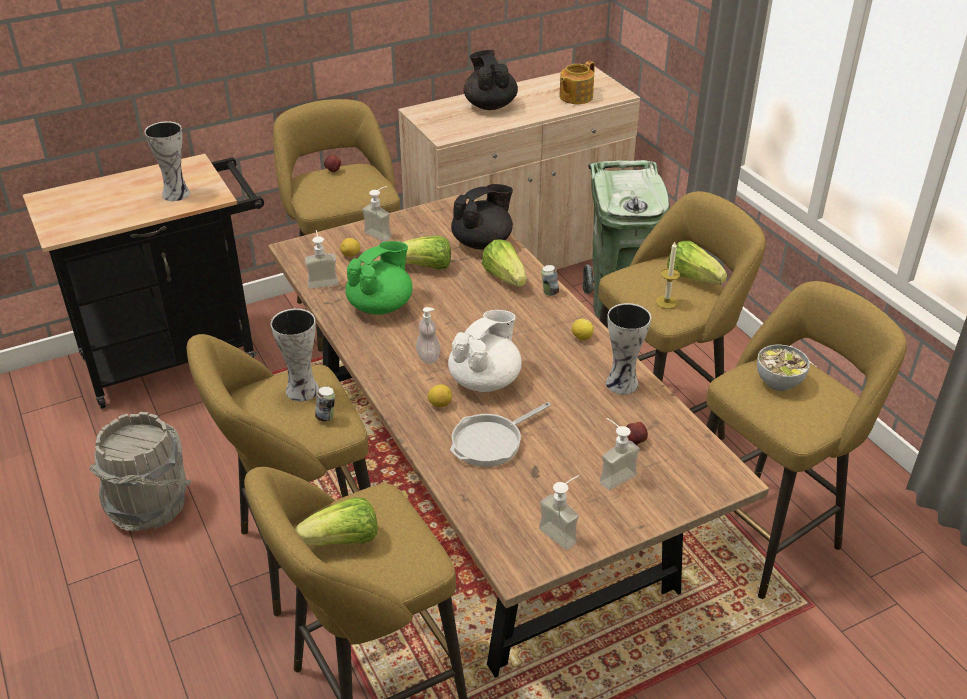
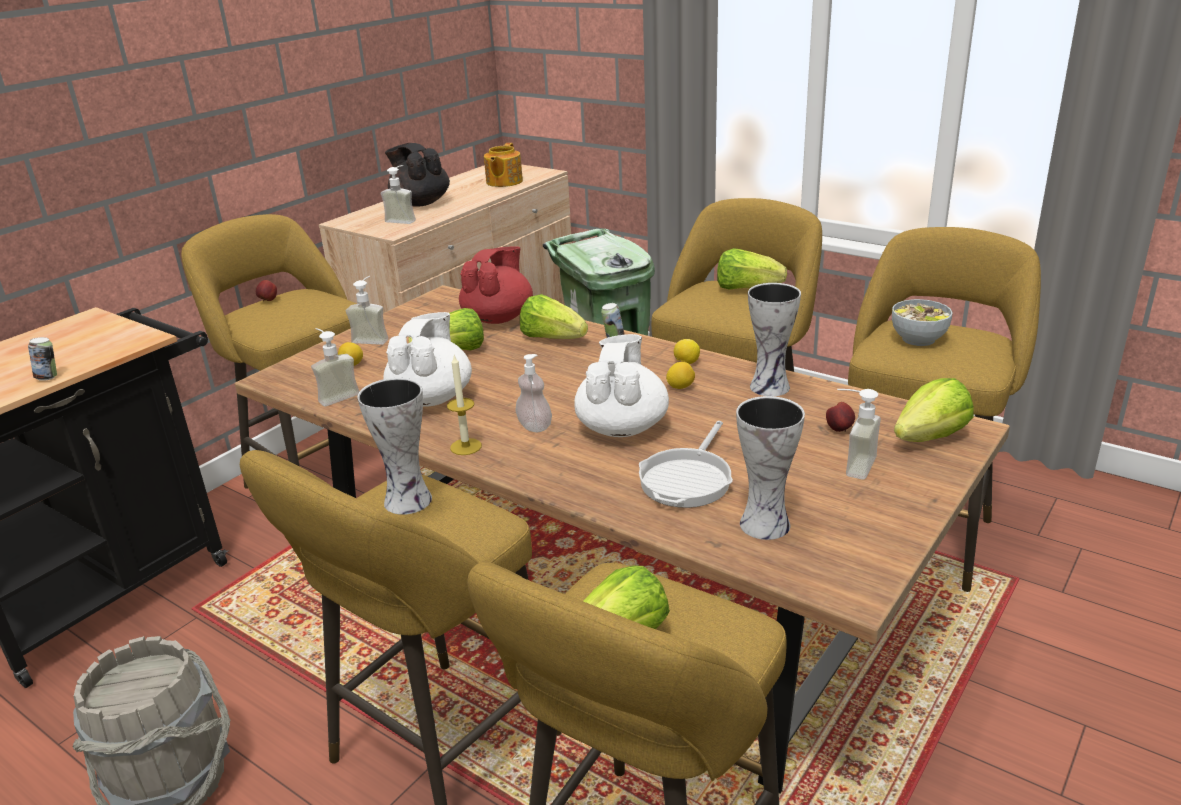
camera: 25 degrees left, 10 degrees down
vase [145,121,190,201] -> vase moved to [736,396,805,540]
can [315,386,335,422] -> can moved to [28,337,57,381]
green teapot [346,241,413,315] -> white teapot [383,312,472,407]
lemon [428,384,452,407] -> lemon moved to [666,362,695,389]
black teapot [451,184,513,250] -> red teapot [459,246,533,324]
soap dispenser [539,475,579,550] -> soap dispenser moved to [381,165,416,224]
candle [656,242,680,309] -> candle moved to [447,356,482,455]
none -> lettuce [894,378,974,442]

